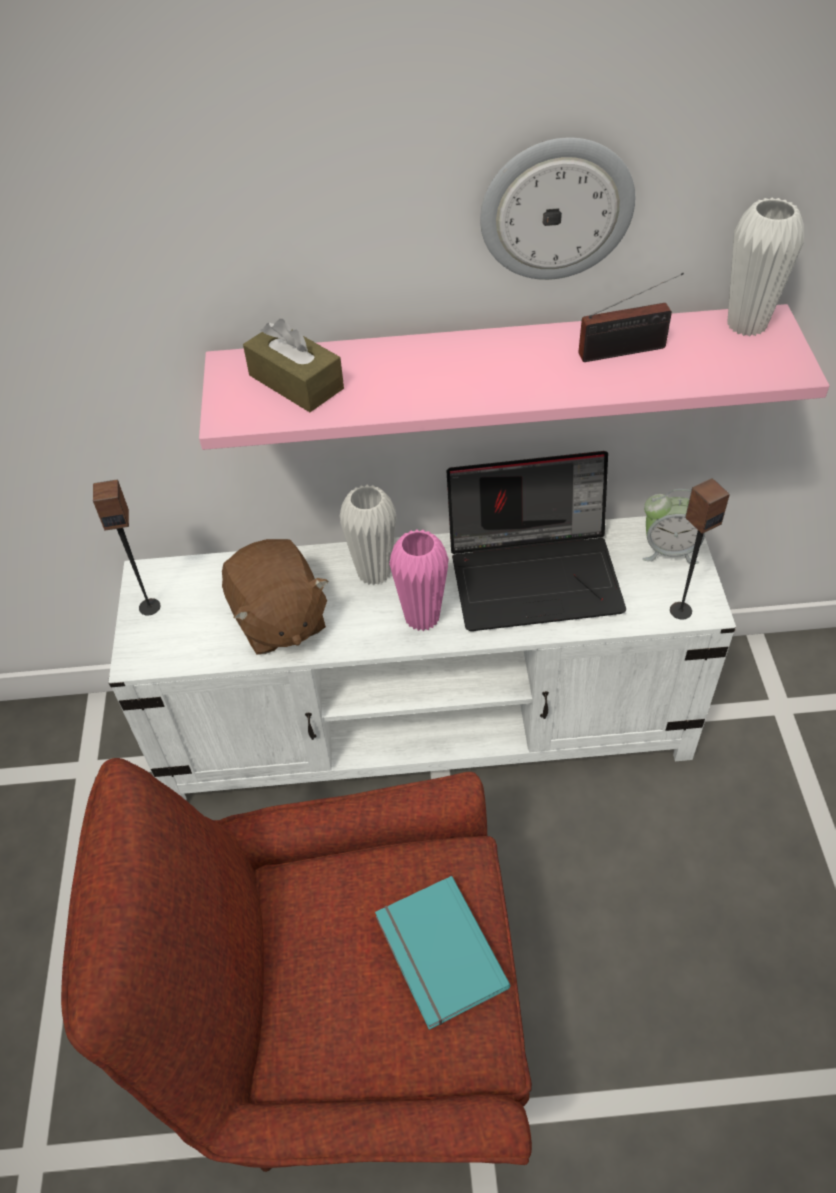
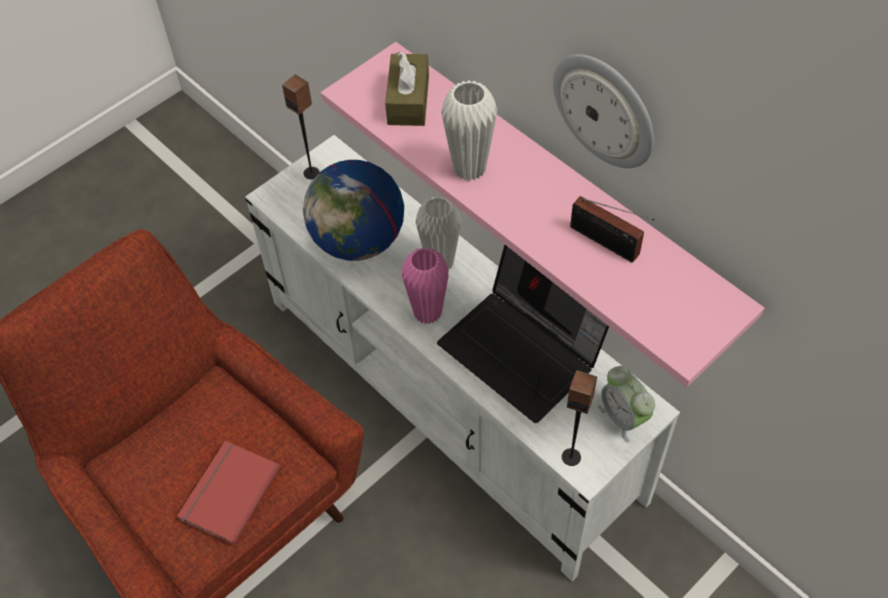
camera: 50 degrees right, 5 degrees up
brown plush toy [222,539,329,655] -> globe [303,160,404,261]
turquoise book [375,876,511,1030] -> red book [177,441,280,545]
white vase [727,197,804,336] -> white vase moved to [441,80,497,181]

